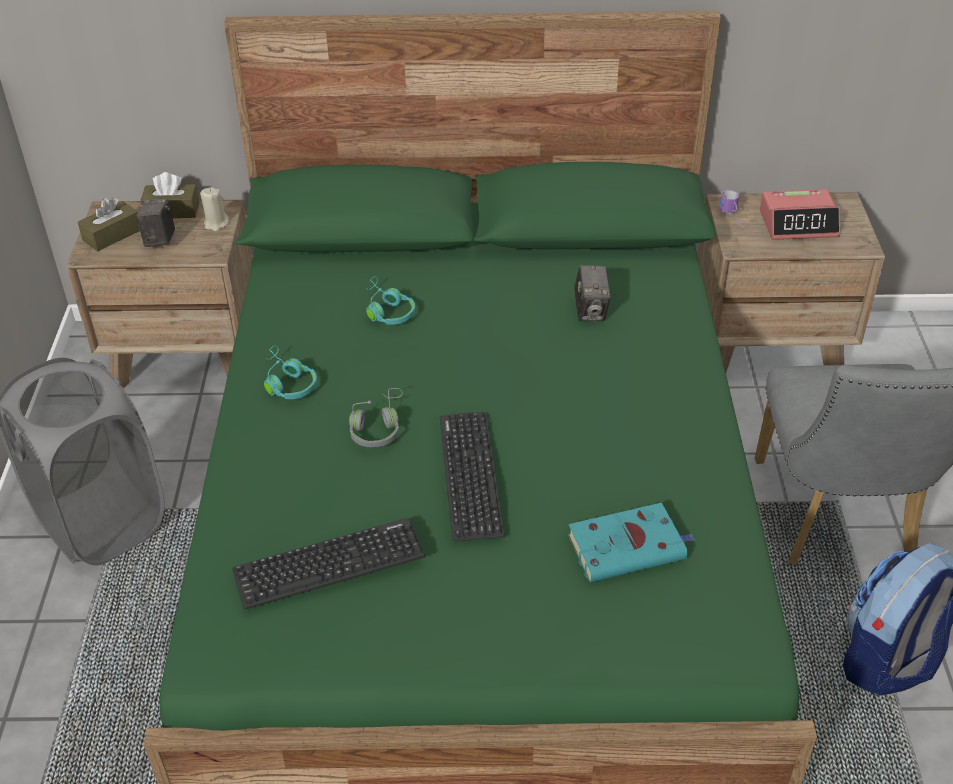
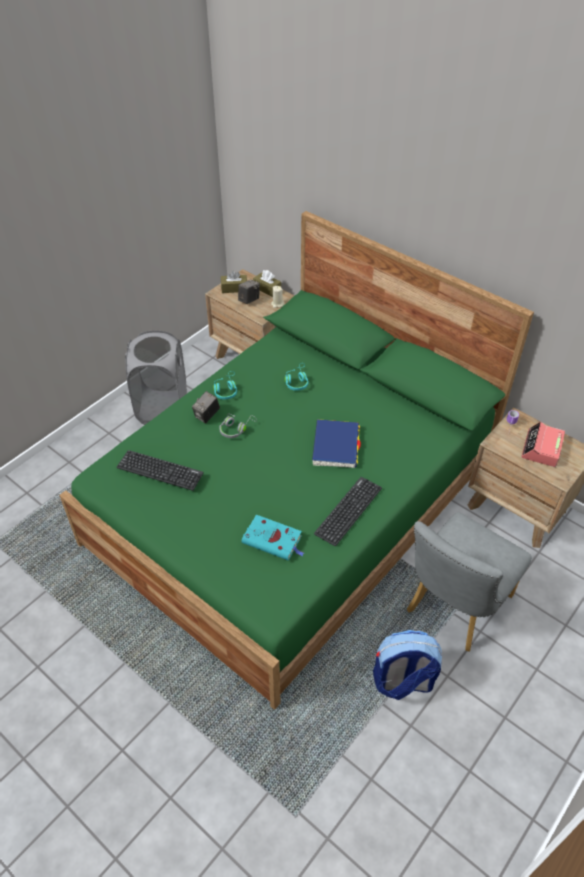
camera: 40 degrees right, 5 degrees up
keyboard [440,412,505,542] -> keyboard moved to [314,477,382,546]
camera [574,265,611,321] -> camera moved to [192,391,220,424]
alarm clock [760,189,840,240] -> alarm clock turned 75 degrees clockwise [521,422,565,467]
none -> blue book [312,419,361,468]

